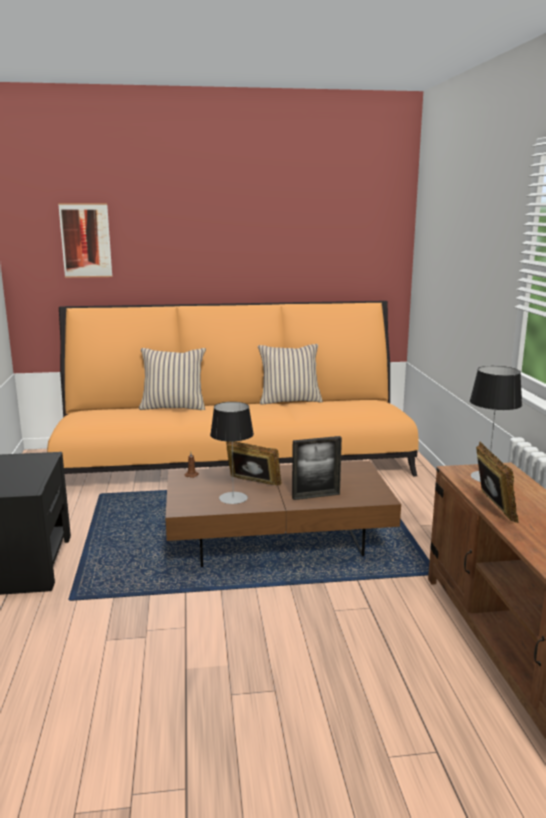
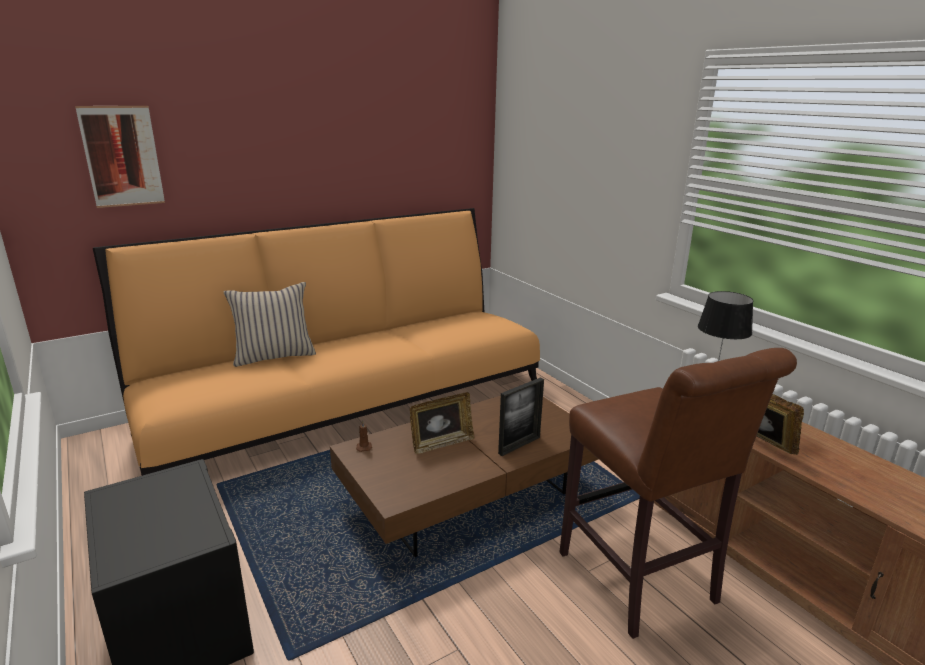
camera: 25 degrees left, 5 degrees up
table lamp [210,402,254,504] -> none
picture frame [226,441,282,485] -> picture frame turned 150 degrees clockwise [410,392,474,454]
beige pillow [258,344,323,405] -> none
none -> brown stool [559,348,797,639]

